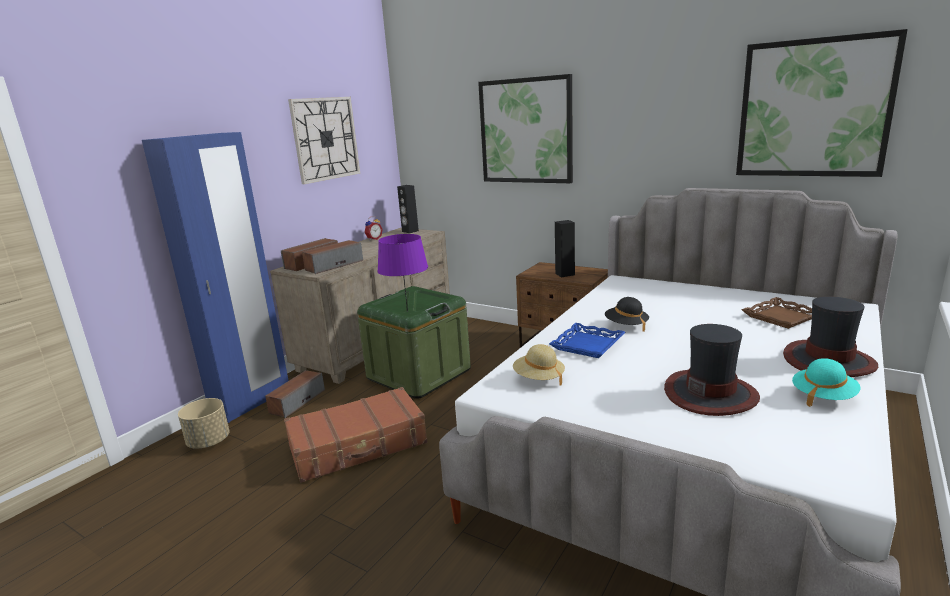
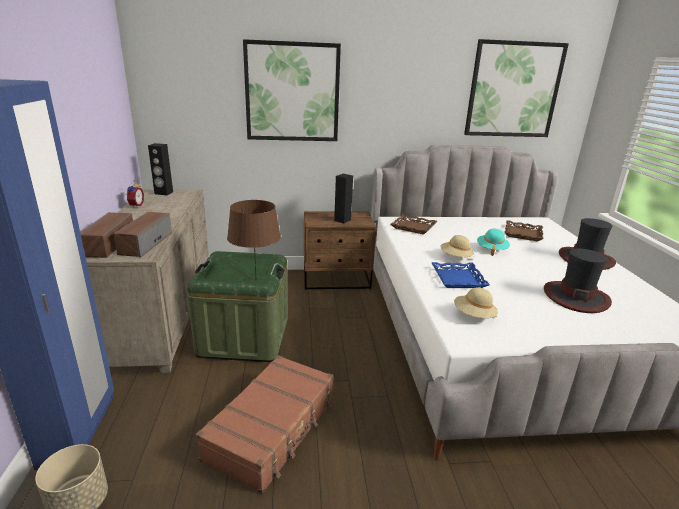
camera: 40 degrees left, 5 degrees up
speaker [265,370,325,418] -> none
wall clock [288,97,360,184] -> none
purple table lamp [377,234,428,312] -> brown table lamp [227,200,281,274]
black hat [605,297,649,332] -> beige hat [440,235,474,257]
turquoise hat [792,358,861,407] -> turquoise hat moved to [477,229,510,256]
none -> brown tray [390,214,437,234]

